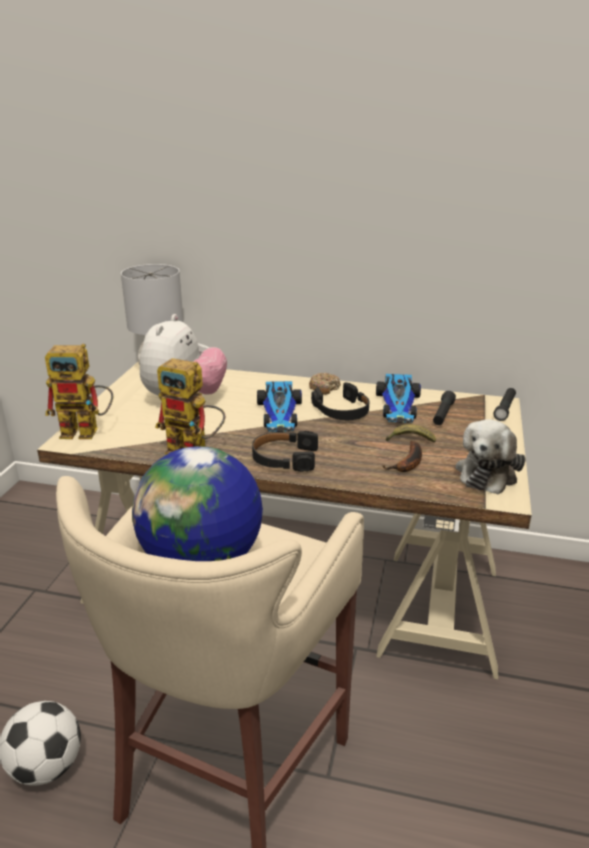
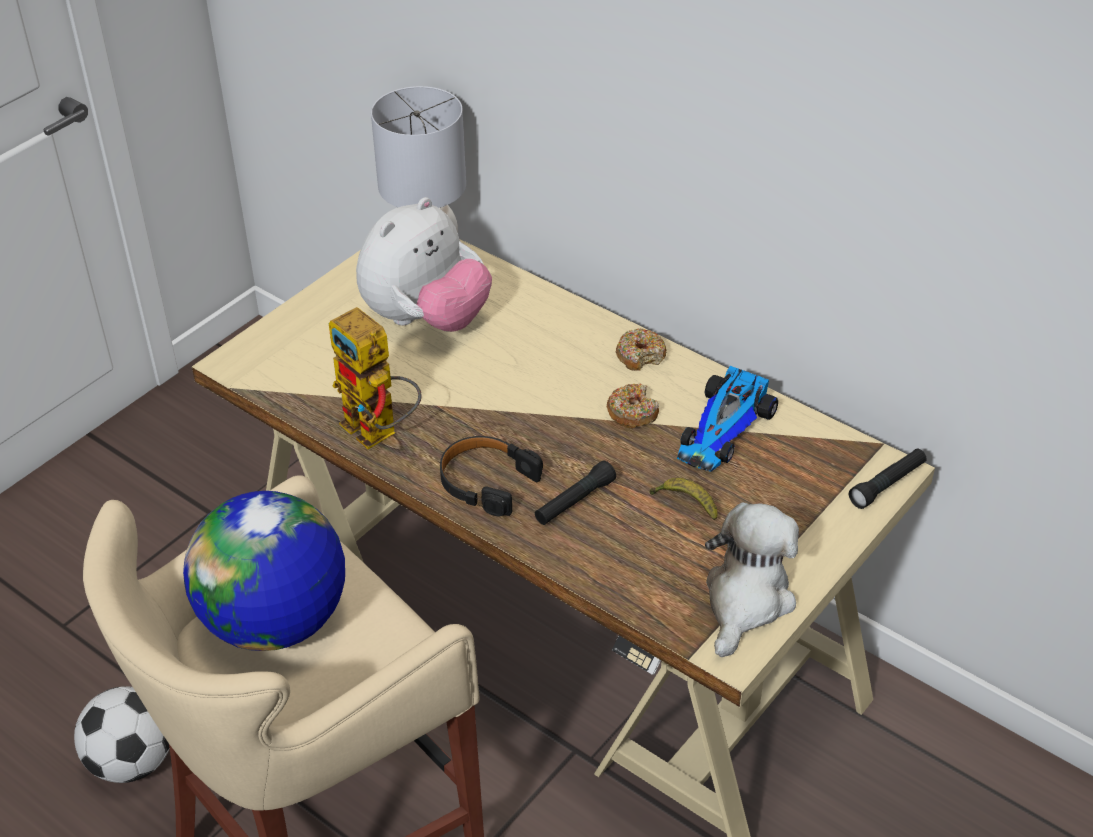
camera: 25 degrees right, 15 degrees up
toy robot [45,343,113,439] -> none
toy car [257,381,302,432] -> none
black headphones [311,382,369,420] -> donut [606,383,659,428]
banana [382,441,422,472] -> none
black flashlight [433,391,456,425] -> black flashlight moved to [535,460,616,525]
plush toy [455,419,526,494] -> plush toy turned 150 degrees clockwise [705,502,799,657]

